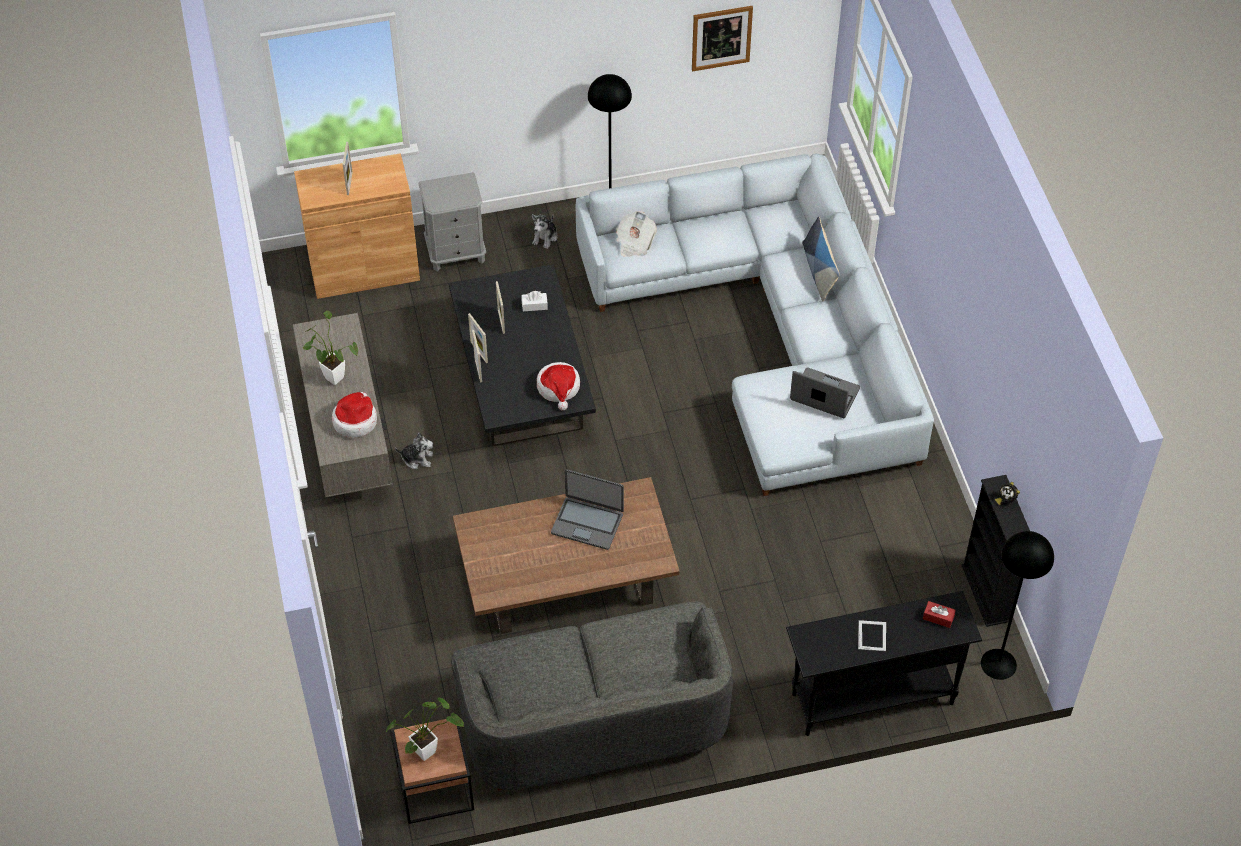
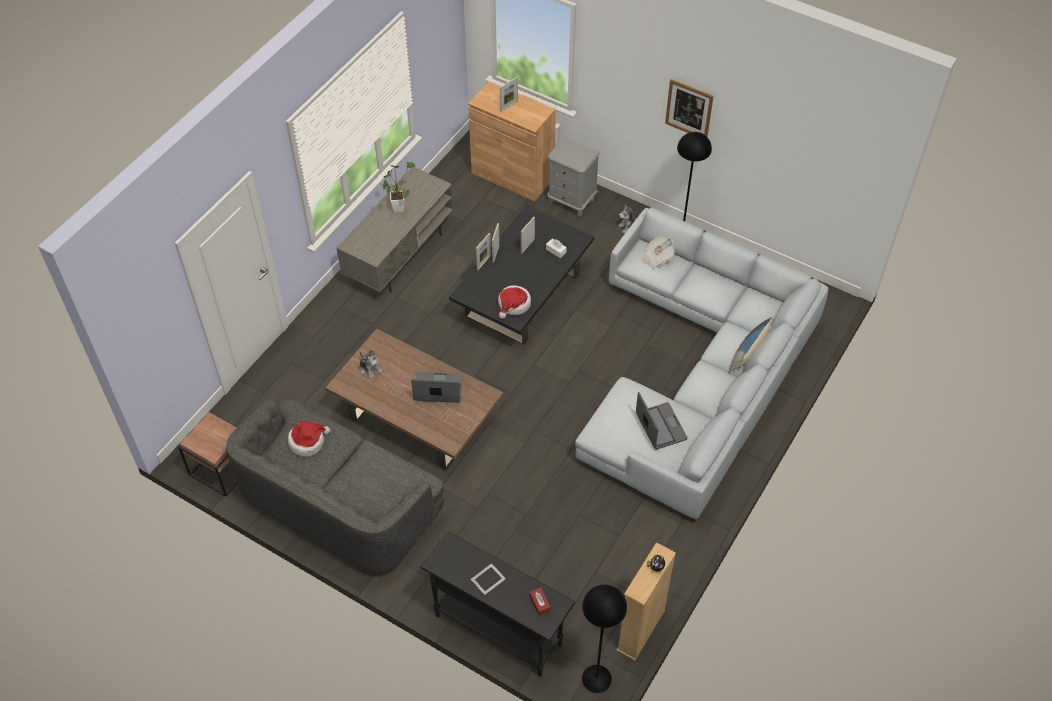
camera: 45 degrees right, 0 degrees up
hat [332,392,377,437] -> hat moved to [288,421,330,457]
potted plant [386,698,464,761] -> none
plush toy [395,433,433,469] -> plush toy moved to [360,350,383,379]
laptop [551,469,624,550] -> laptop turned 120 degrees clockwise [411,371,463,403]
picture [692,6,753,71] -> picture moved to [665,79,714,136]
black bookcase [962,475,1030,627] -> beige bookcase [617,542,676,661]

